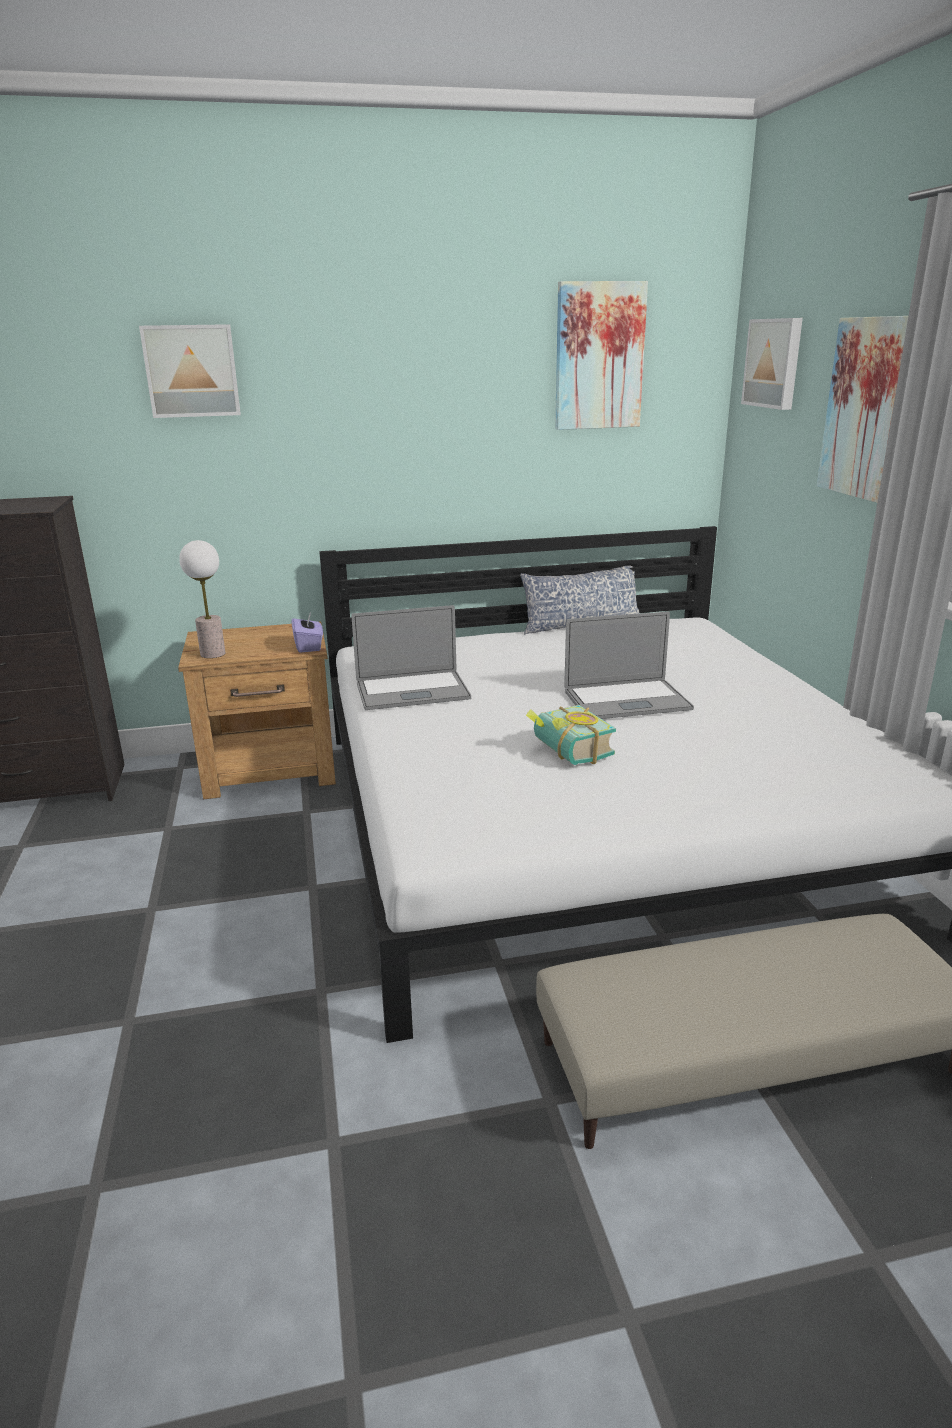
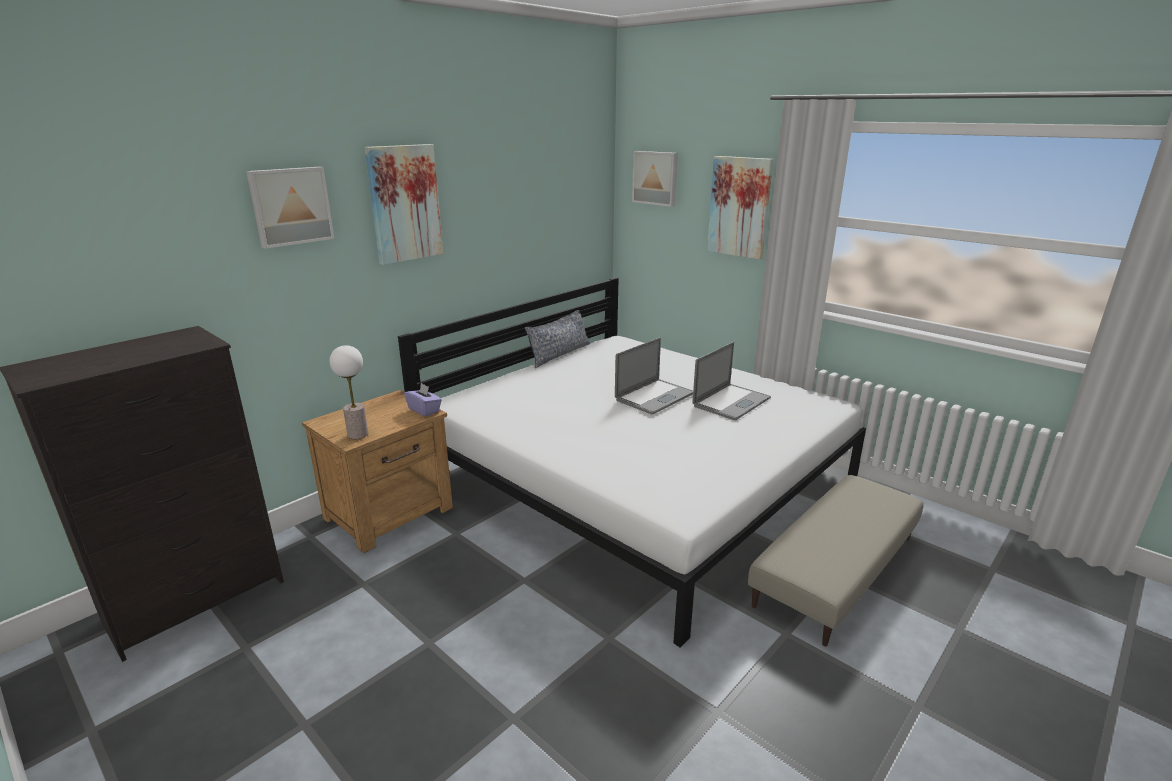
camera: 35 degrees left, 0 degrees up
laptop [352,605,471,710] -> laptop moved to [692,342,771,420]
book [526,705,616,765] -> none
picture [555,281,648,430] -> picture moved to [364,144,443,265]

